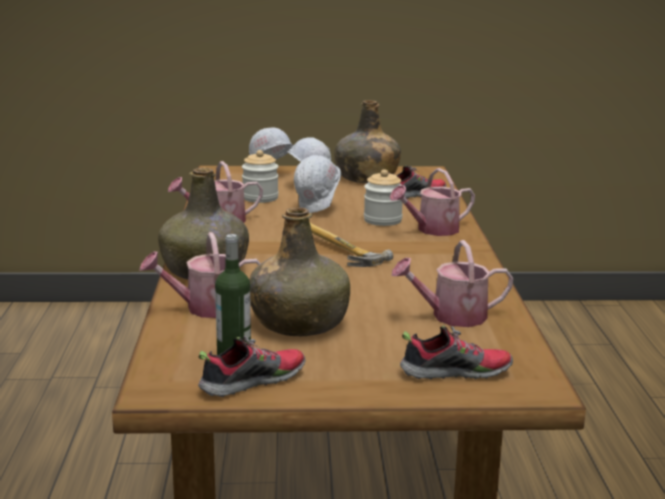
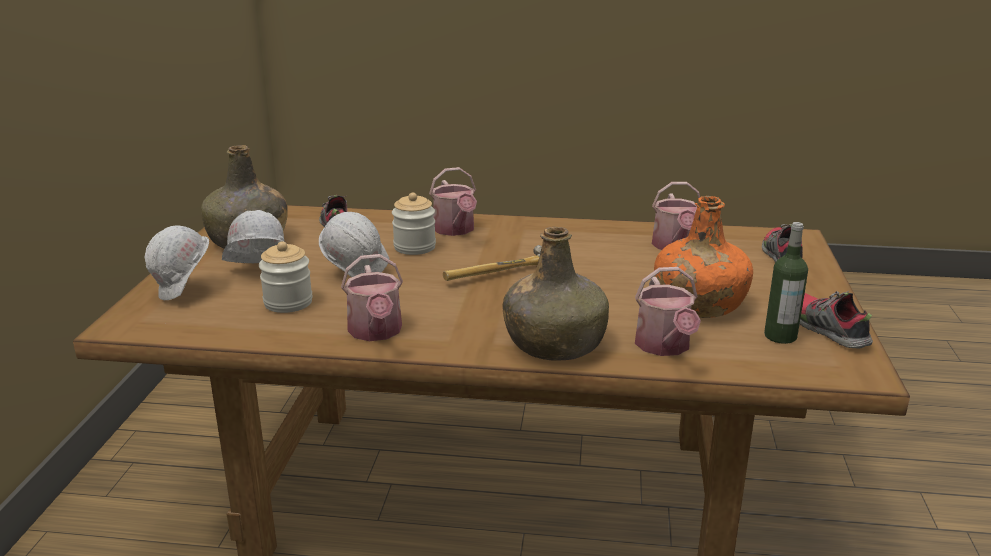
camera: 80 degrees left, 5 degrees up
green bottle [249,208,350,336] -> orange bottle [654,196,753,318]

